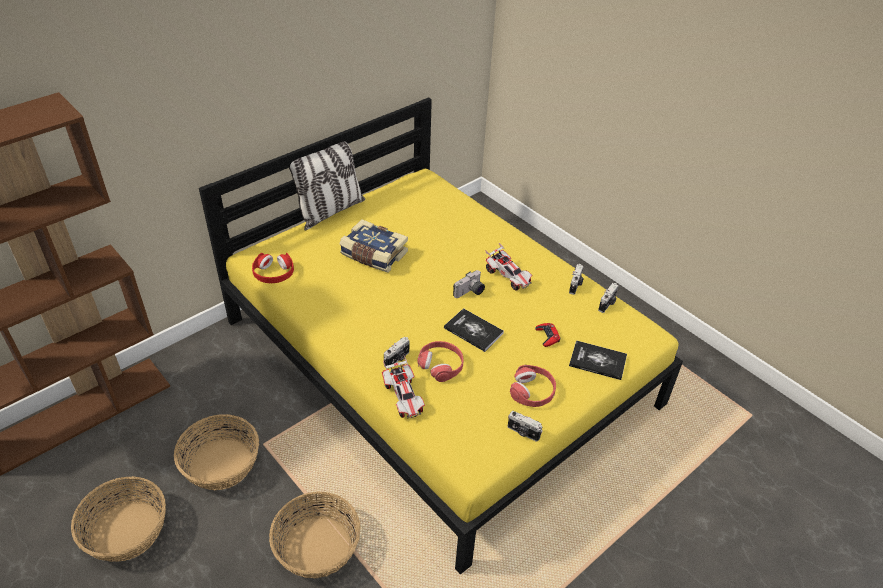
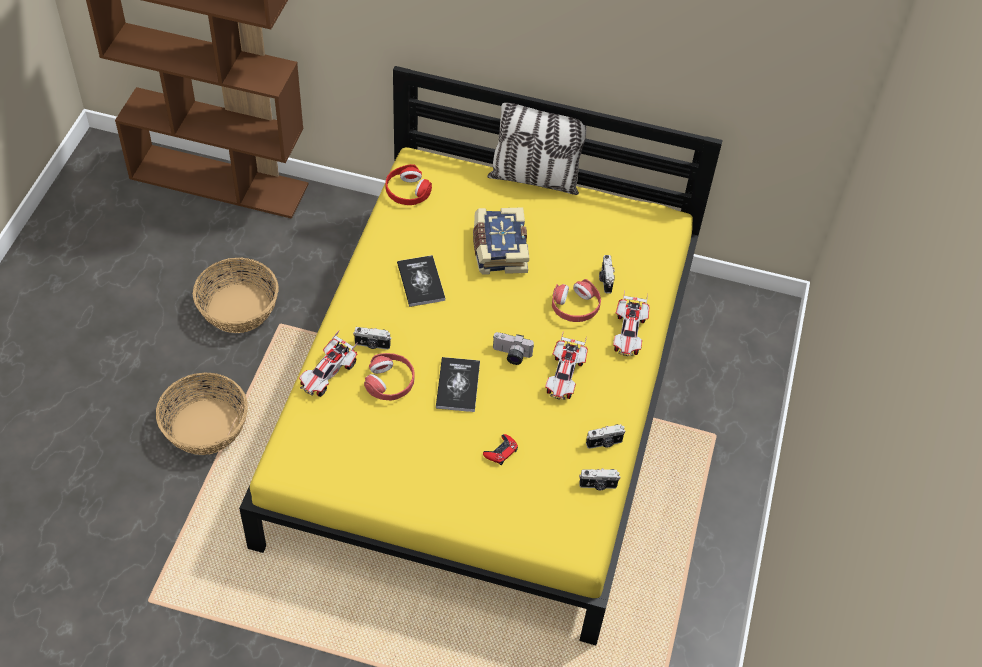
camera: 55 degrees right, 10 degrees up
basket [71,476,166,562] -> none
camera [507,411,543,441] -> camera moved to [599,255,615,294]
red headphones [510,365,556,407] -> red headphones moved to [552,279,601,322]
book [569,340,627,380] -> book moved to [397,255,445,307]
none -> toy car [613,290,649,356]

